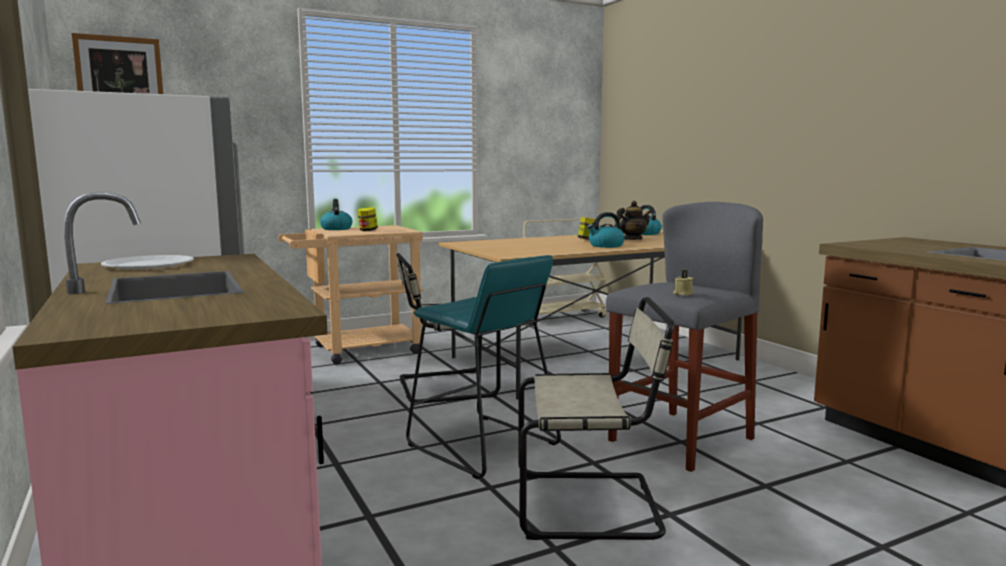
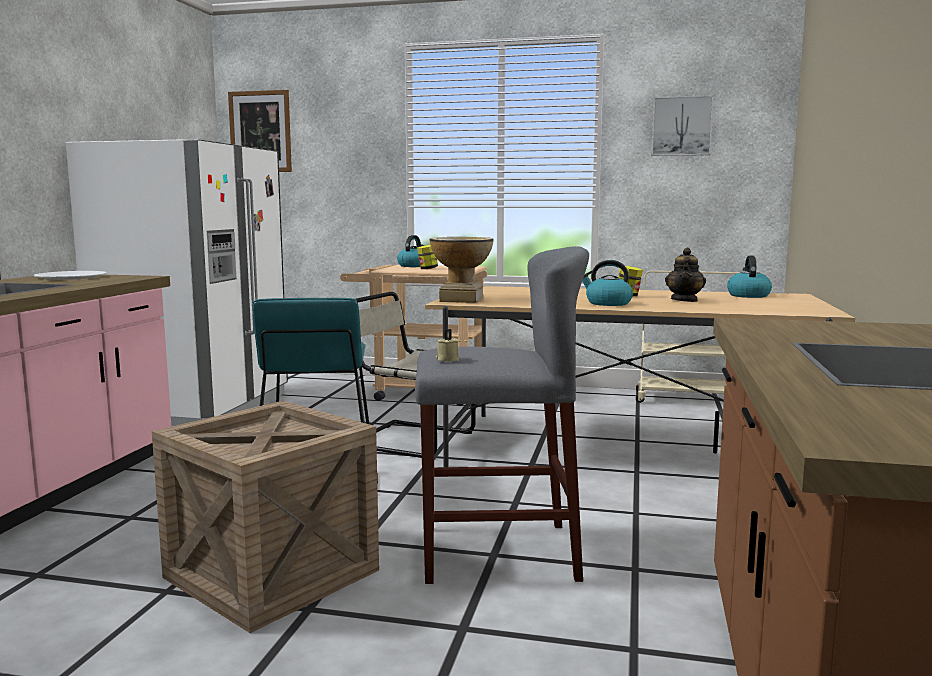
camera: 40 degrees right, 0 degrees up
beige chair [518,297,675,540] -> crate [152,401,379,633]
teapot [617,201,651,240] -> teapot turned 90 degrees clockwise [665,248,706,302]
none -> vase [430,237,493,303]
none -> picture [652,95,714,156]

